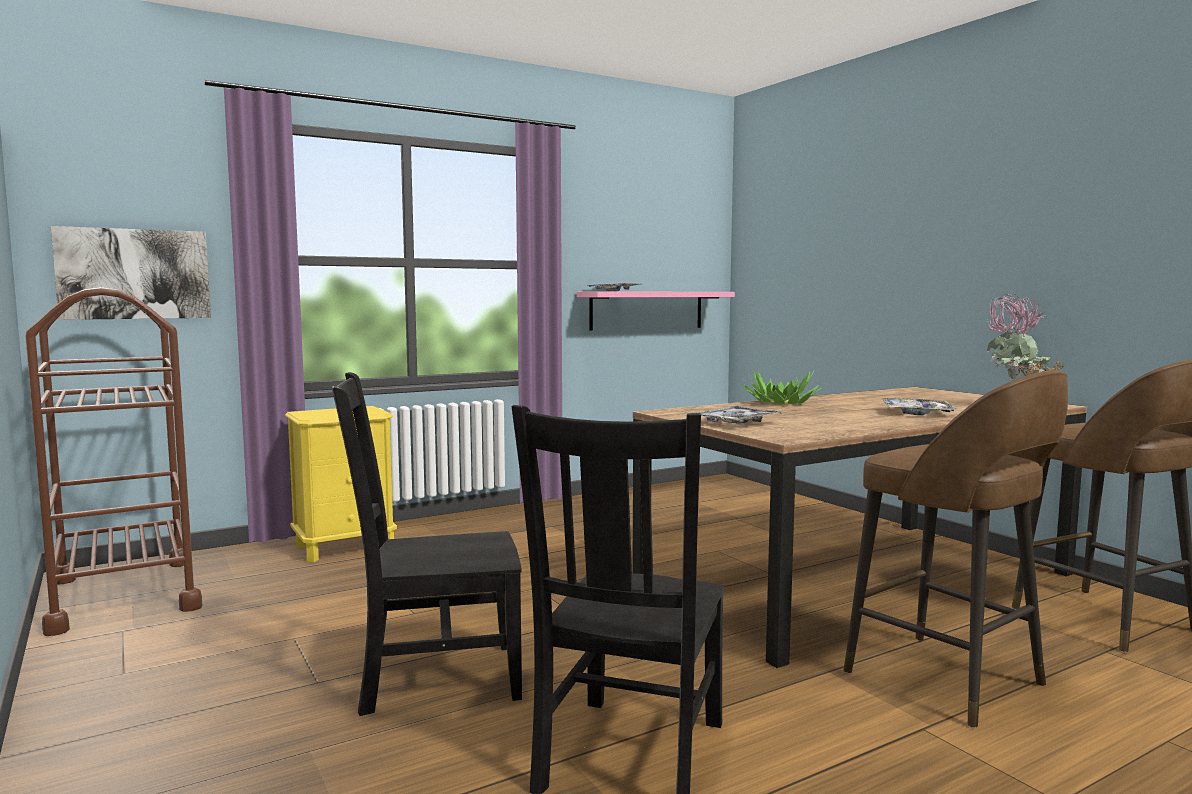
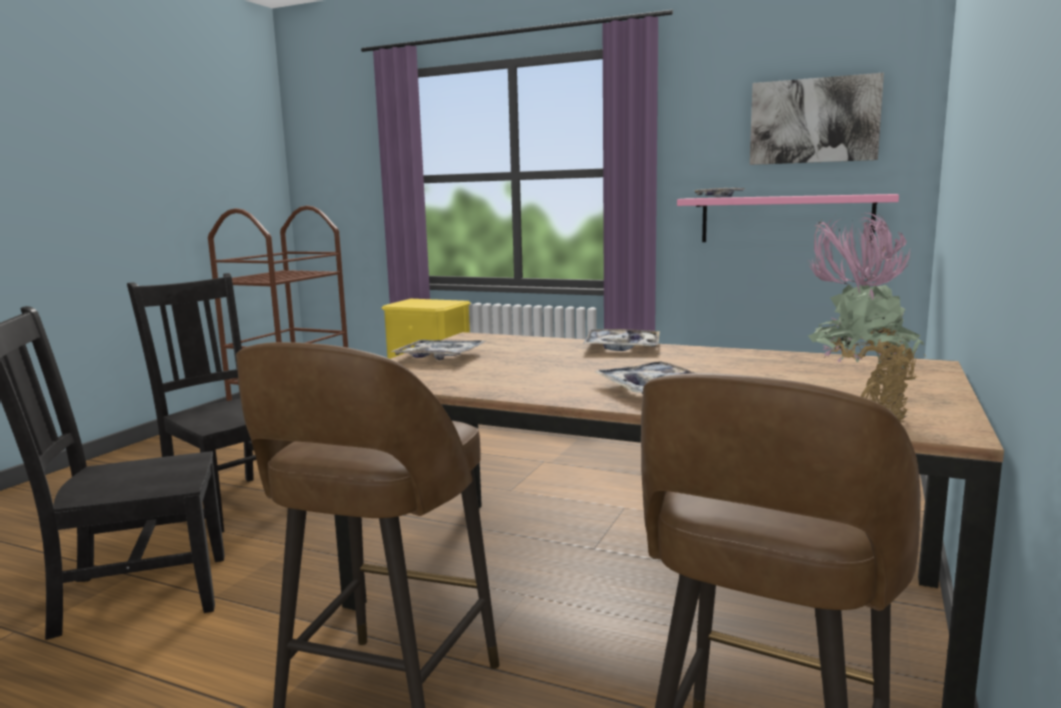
camera: 55 degrees right, 5 degrees up
picture [51,226,211,320] -> picture moved to [750,73,884,165]
potted plant [743,369,822,404] -> tray [583,329,660,351]

